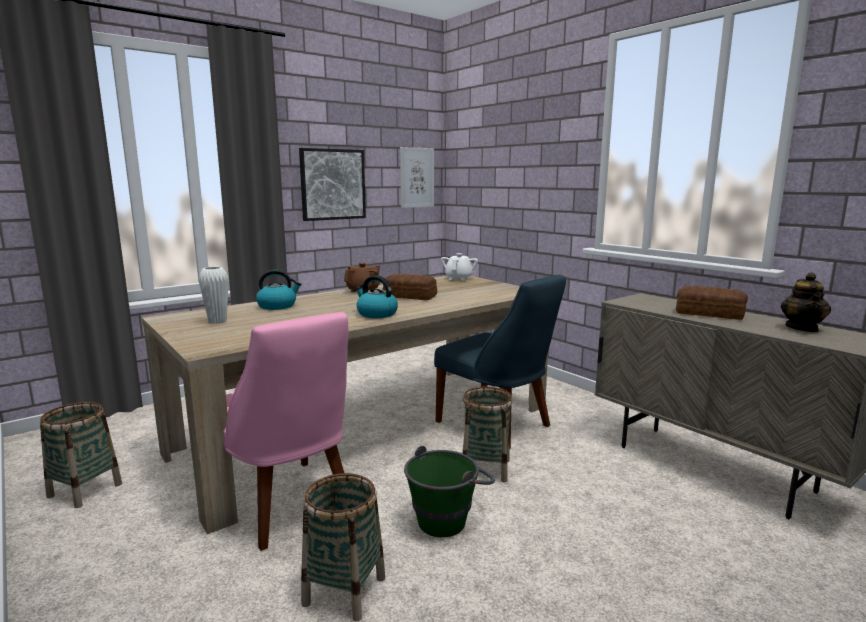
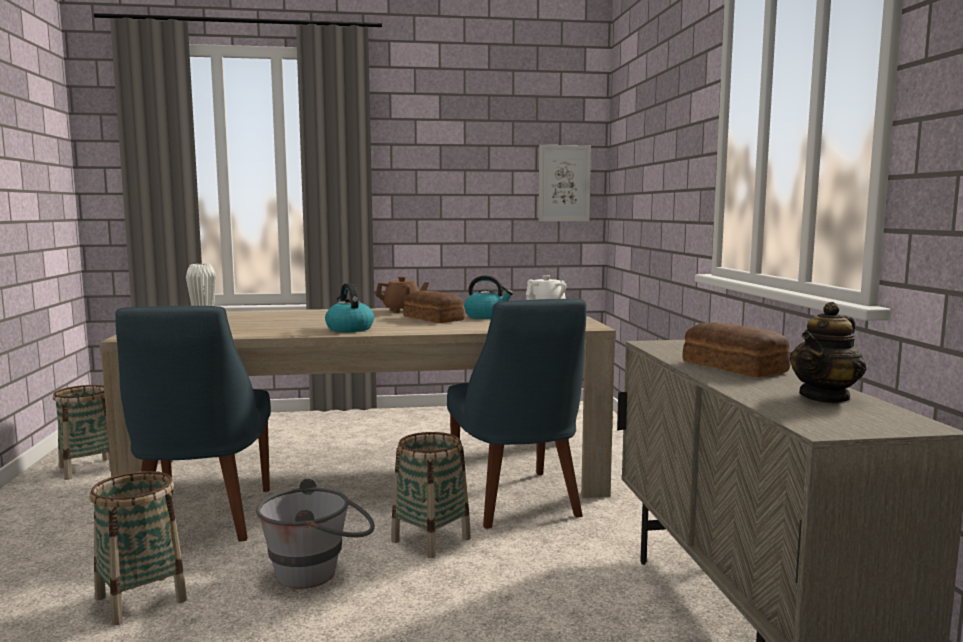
camera: 30 degrees right, 5 degrees down
pink chair [223,312,348,551] -> blue chair [115,306,271,541]
kettle [256,270,301,310] -> kettle moved to [464,275,513,319]
picture [299,148,366,221] -> none
green bucket [404,446,495,537] -> grey bucket [256,478,375,589]

